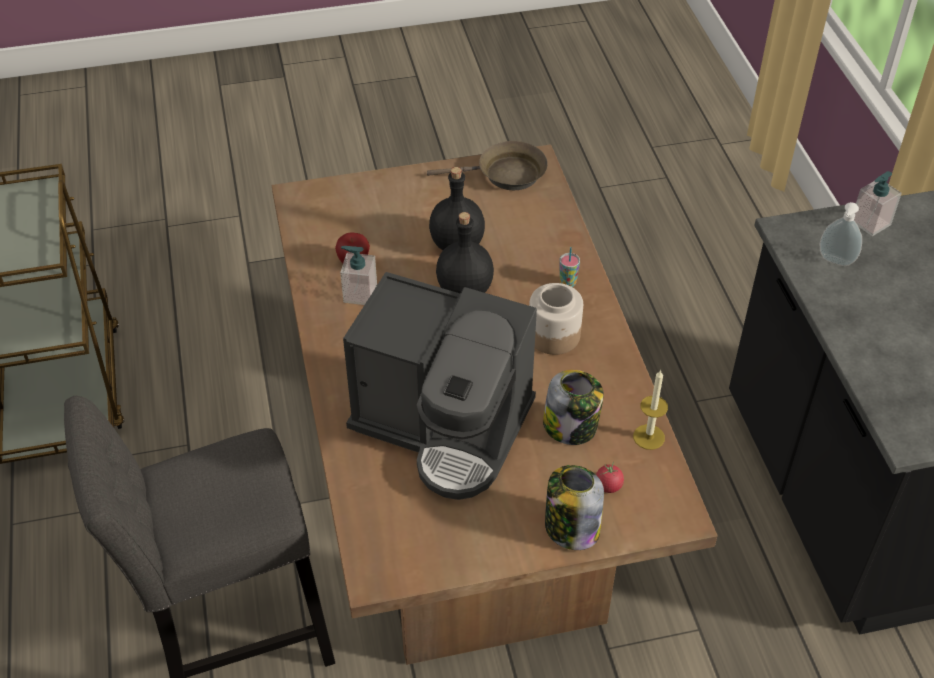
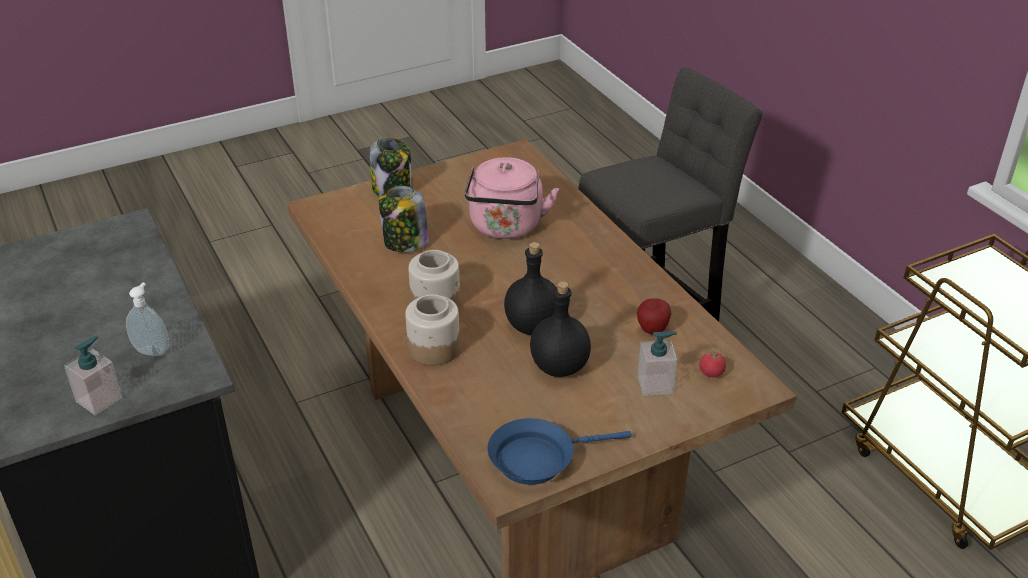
camera: 165 degrees right, 10 degrees down
soap dispenser [340,246,377,305] -> soap dispenser moved to [638,331,677,396]
coffee machine [343,272,537,500] -> pink kettle [465,157,559,239]
brown frying pan [427,141,548,190] -> blue frying pan [487,418,632,485]
cup [560,247,580,287] -> jar [405,294,460,366]
tomato [596,462,624,493] -> tomato moved to [699,349,726,377]
candle [633,369,668,450] -> none

